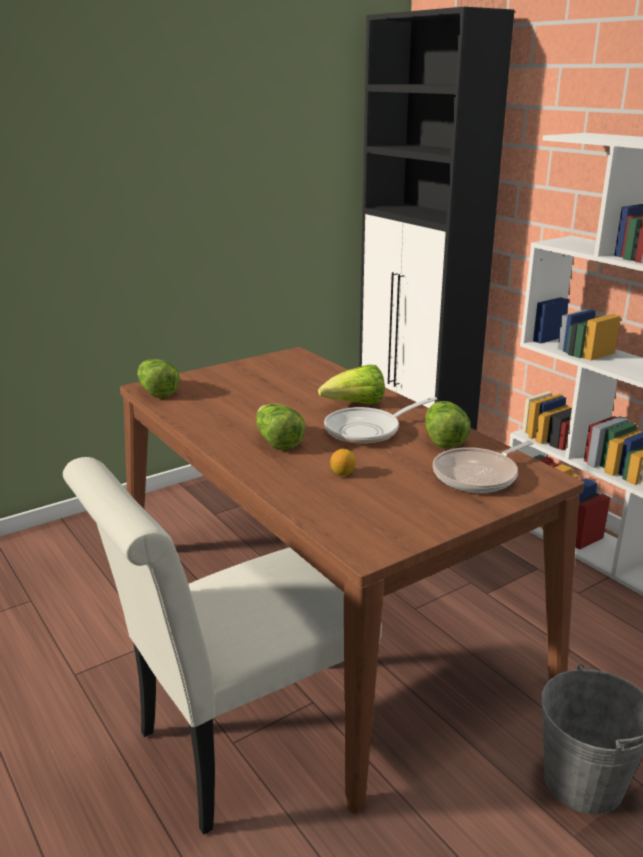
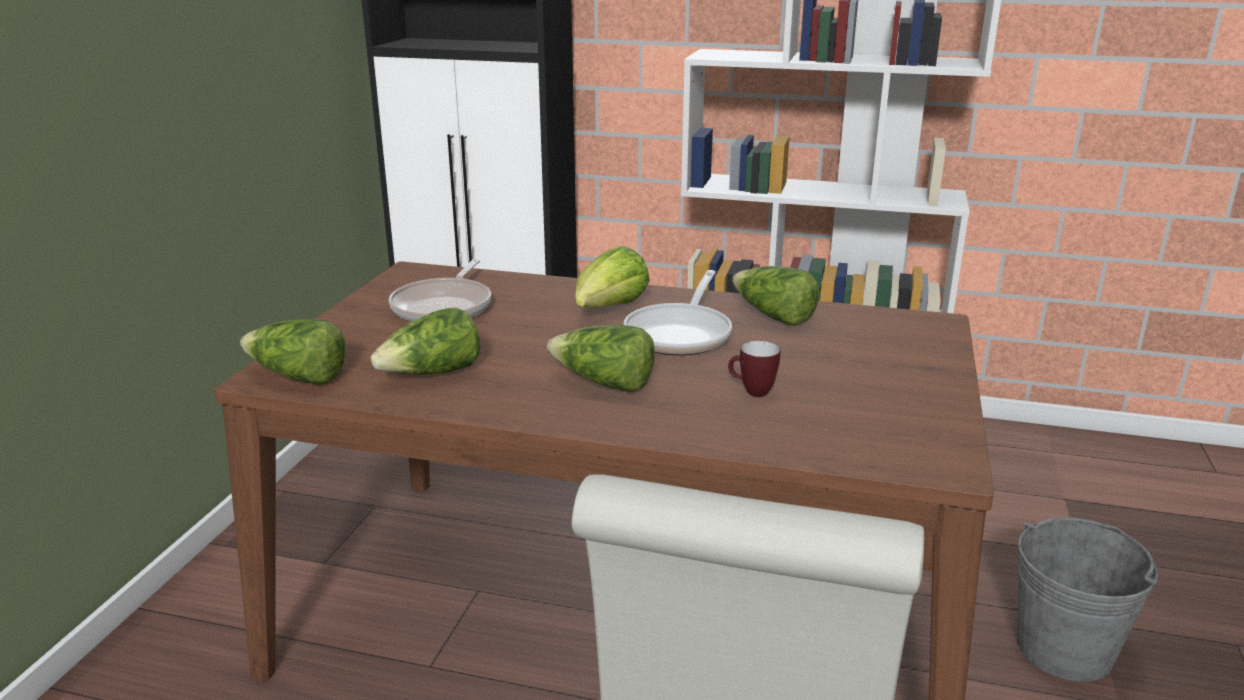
camera: 40 degrees left, 0 degrees up
lemon [330,449,356,476] -> mug [728,341,780,397]
frying pan [433,440,534,493] -> frying pan moved to [389,259,491,322]
none -> lettuce [371,308,480,374]

